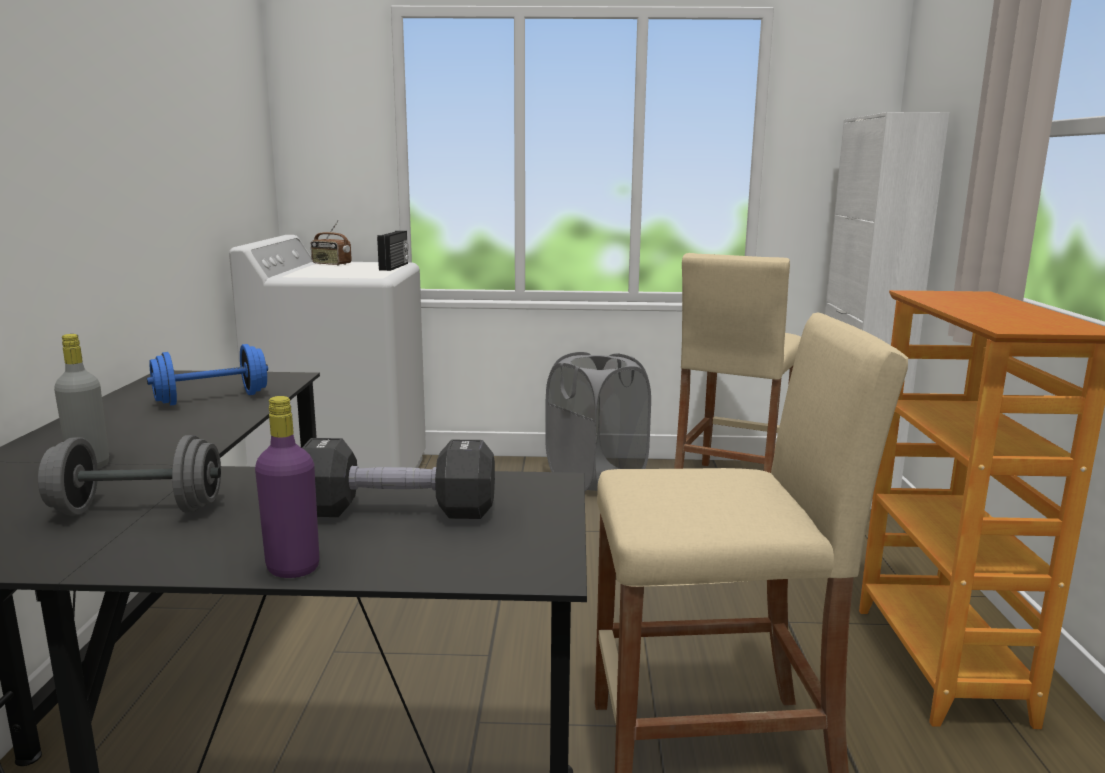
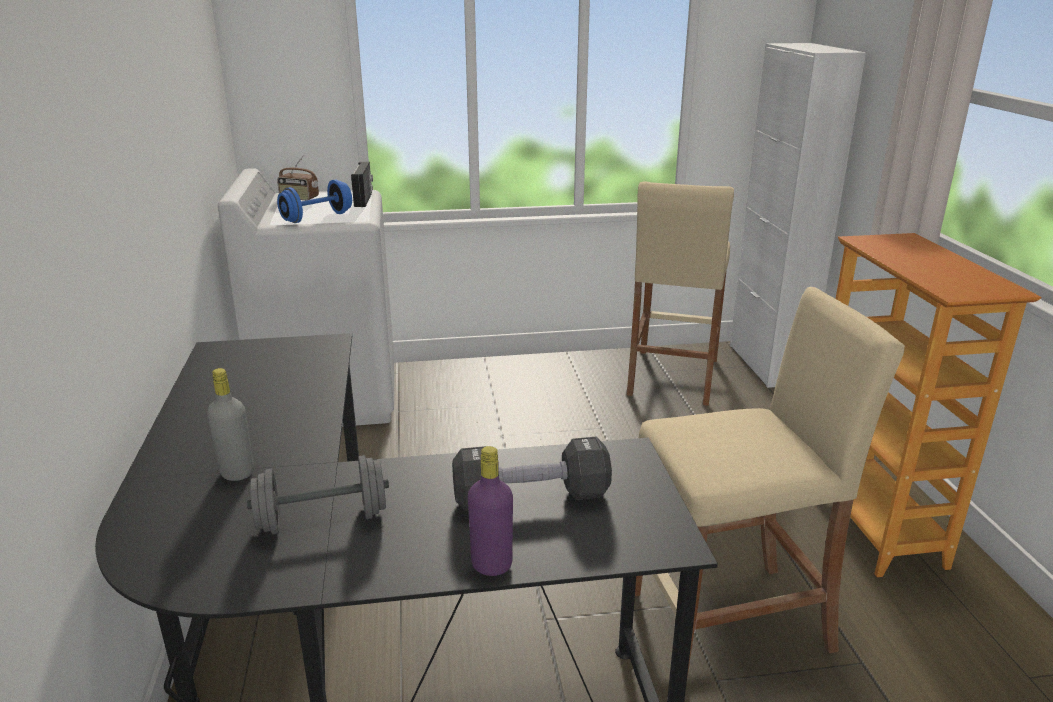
camera: 10 degrees left, 10 degrees up
blue dumbbell [147,344,268,406] -> blue dumbbell moved to [277,179,352,223]
grey laundry basket [545,352,651,491] -> none

